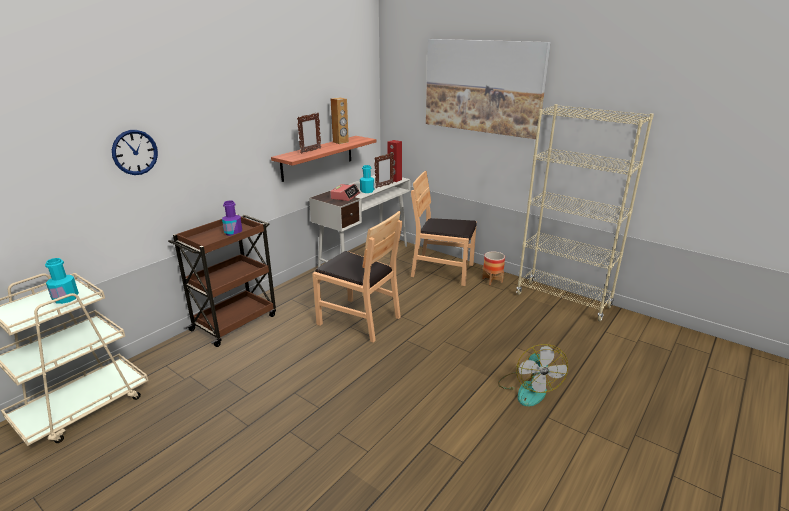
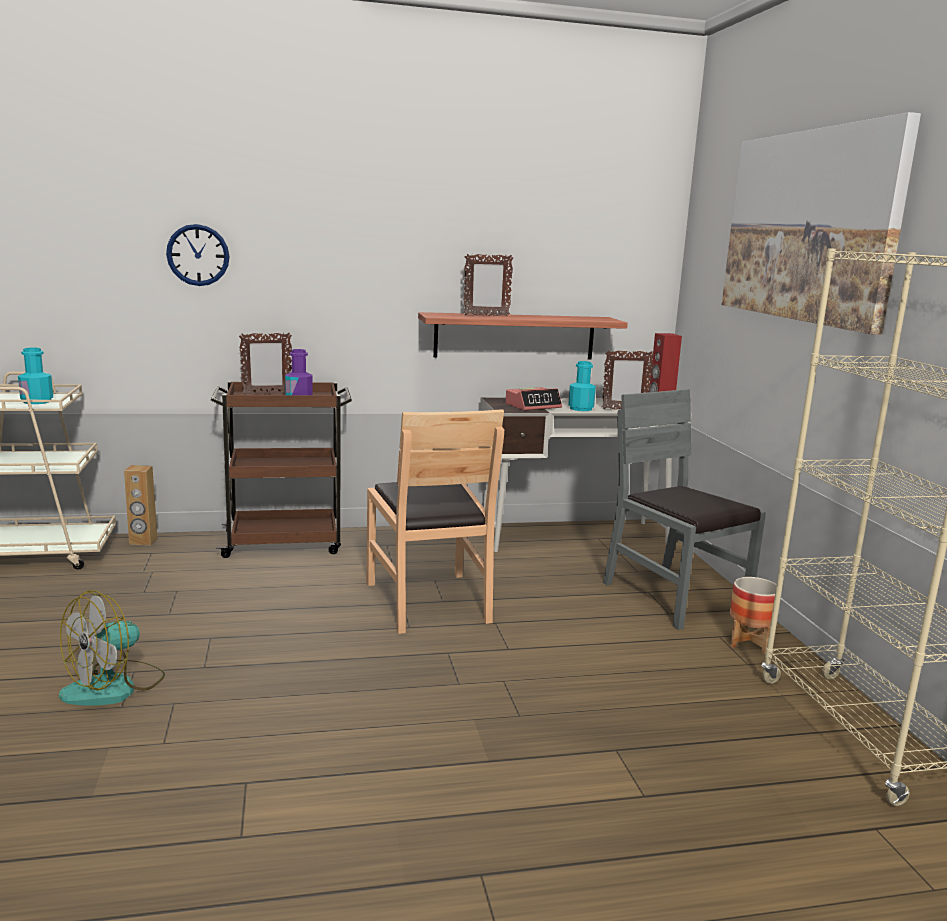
camera: 40 degrees right, 10 degrees down
brown speaker [331,98,349,144] -> brown speaker moved to [124,465,157,545]
brown chair [411,171,477,286] -> grey chair [603,389,766,630]
fan [498,344,568,406] -> fan moved to [59,590,165,706]
none -> picture frame [239,333,292,395]

